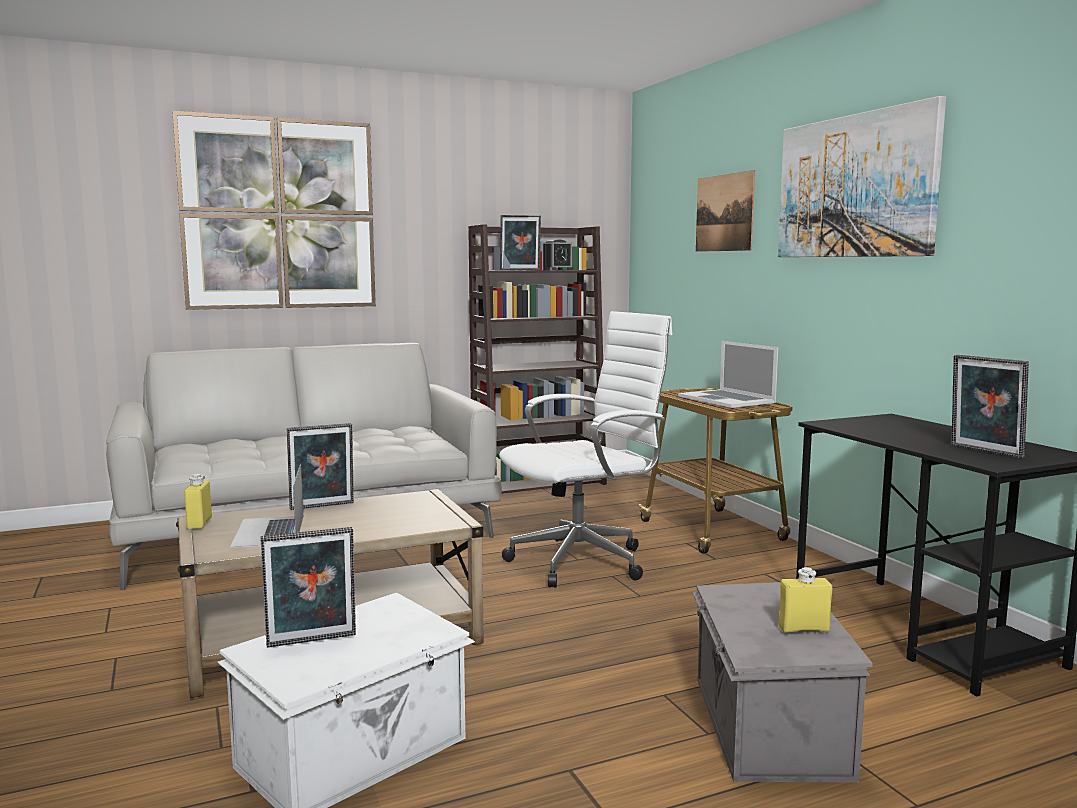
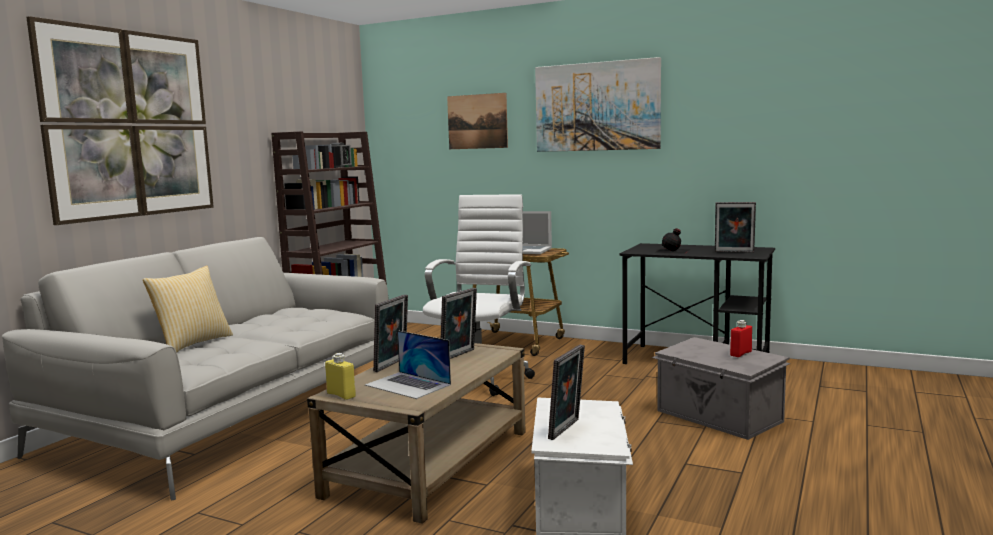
camera: 40 degrees left, 0 degrees up
picture frame [500,215,541,270] -> picture frame moved to [441,288,477,359]
yellow bottle [779,567,832,633] -> red bottle [730,320,752,357]
none -> pillow [143,265,233,353]
none -> black bottle [655,228,690,254]

